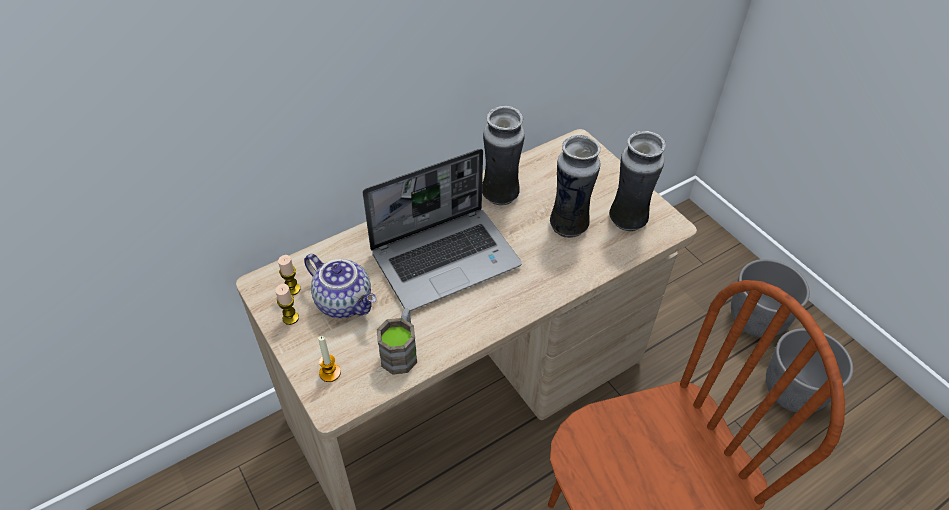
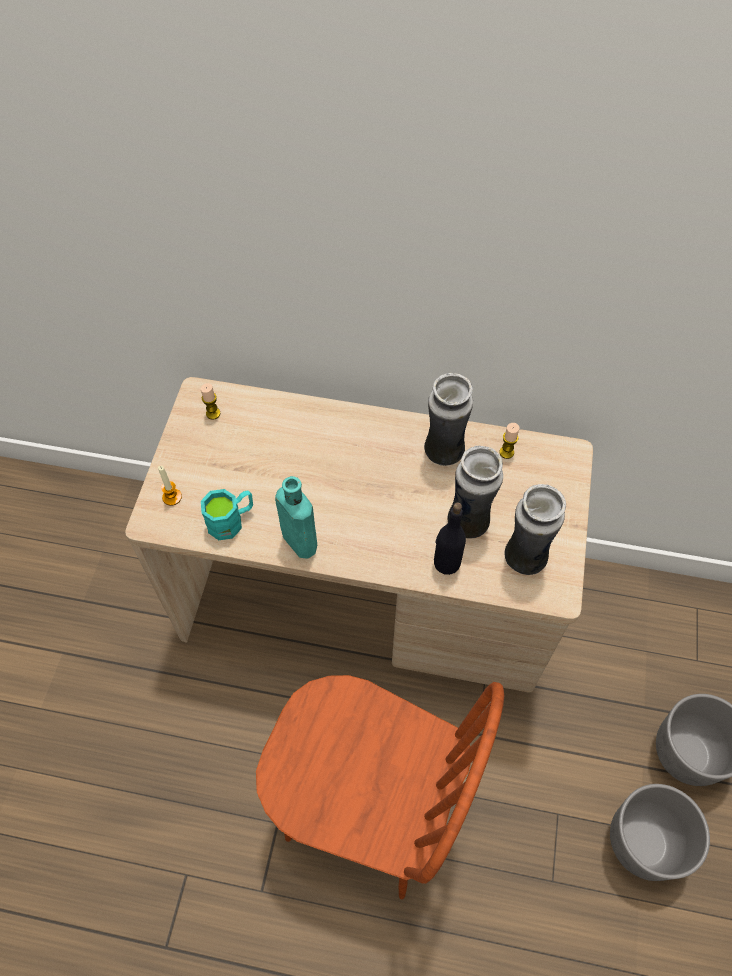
camera: 45 degrees right, 10 degrees up
candle [276,284,299,325] -> candle moved to [499,423,519,459]
teapot [304,254,376,318] -> none
laptop [363,149,522,311] -> none
brown mug [377,308,417,375] -> turquoise mug [201,489,253,540]
none -> turquoise bottle [275,476,317,559]
none -> black bottle [434,503,466,575]

